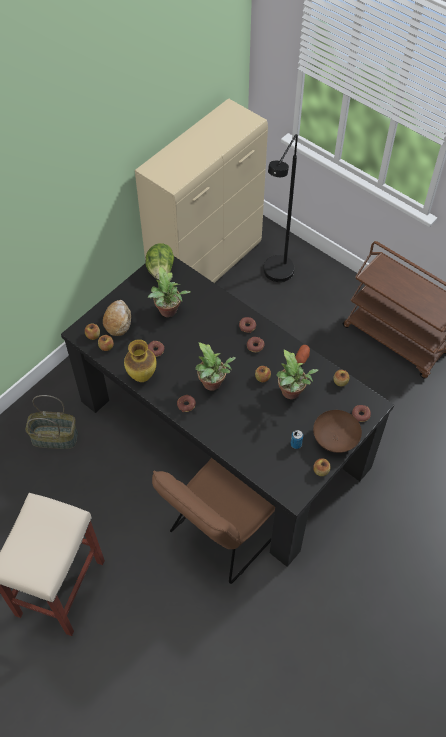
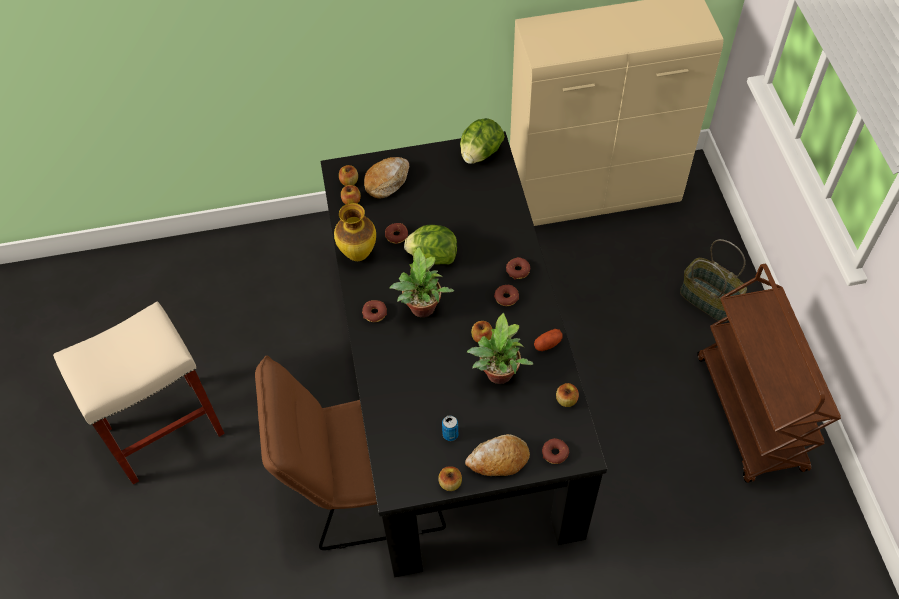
camera: 40 degrees right, 0 degrees up
basket [26,395,78,449] -> basket moved to [680,239,747,322]
potted plant [148,266,190,317] -> none
black floor lamp [263,134,298,282] -> none
brown bowl [313,410,362,453] -> bread [465,434,530,476]
none -> lettuce [404,224,457,265]

